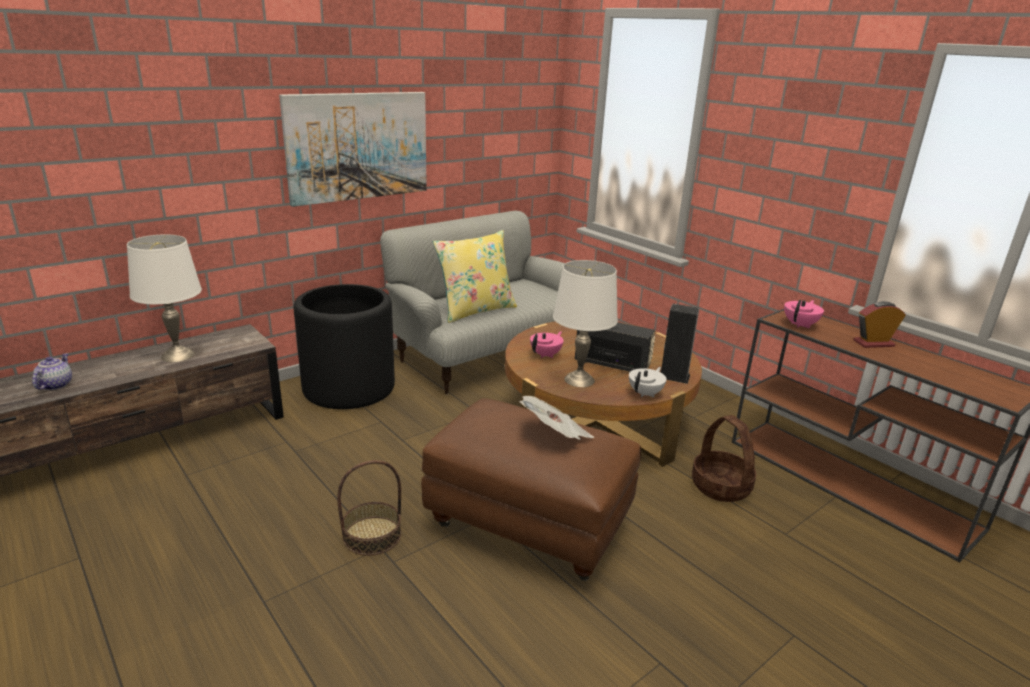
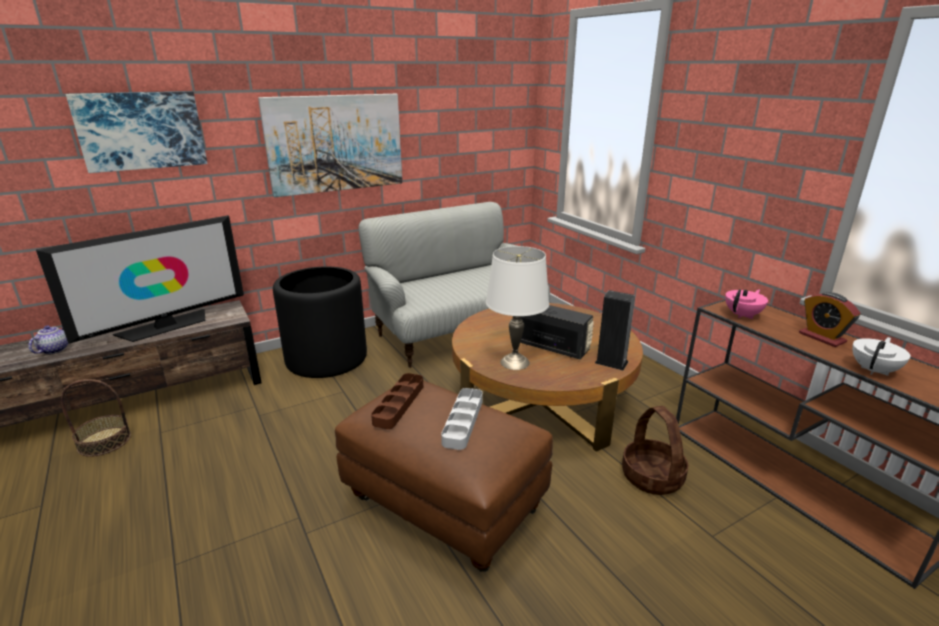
camera: 10 degrees right, 0 degrees up
white table lamp [127,234,202,362] -> television [36,215,244,344]
basket [337,460,401,556] -> basket moved to [61,379,131,457]
yellow pillow [433,230,517,323] -> none
newspaper [519,396,594,440] -> grey tray [441,388,483,450]
pink teapot [530,332,564,358] -> none
white teapot [629,367,667,397] -> white teapot moved to [852,337,911,376]
alarm clock [853,301,906,348] -> alarm clock turned 120 degrees counterclockwise [799,292,861,347]
none -> picture [66,91,208,173]
none -> brown tray [371,373,423,429]

